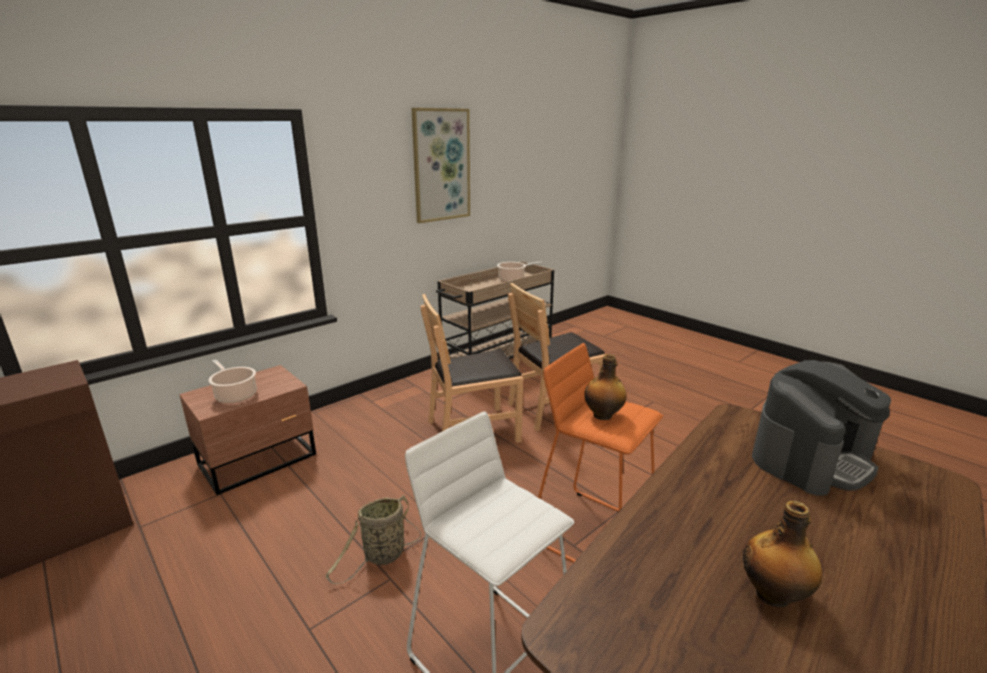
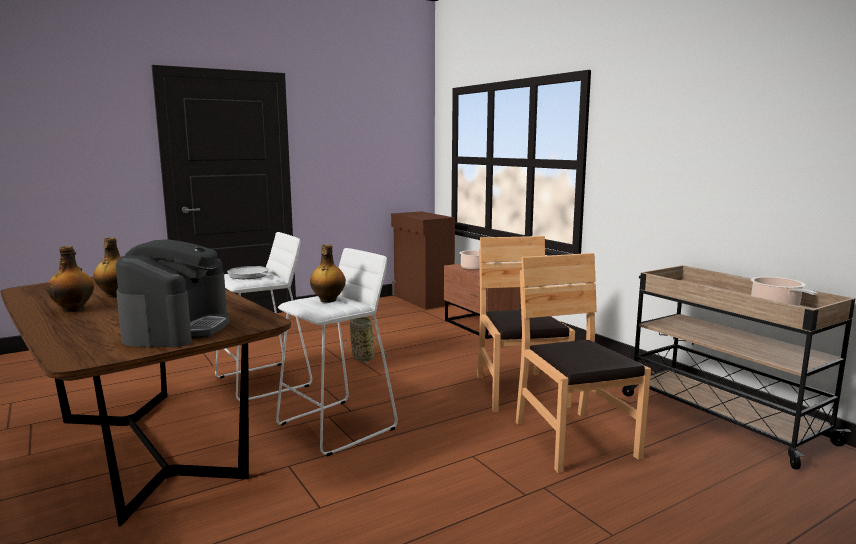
camera: 100 degrees right, 10 degrees down
picture [412,108,470,223] -> none
orange stool [538,343,663,563] -> white stool [276,248,398,456]
coffee machine [752,360,891,496] -> coffee machine turned 150 degrees counterclockwise [116,239,230,348]
none -> bottle [47,246,94,312]
none -> frying pan [227,266,272,279]

